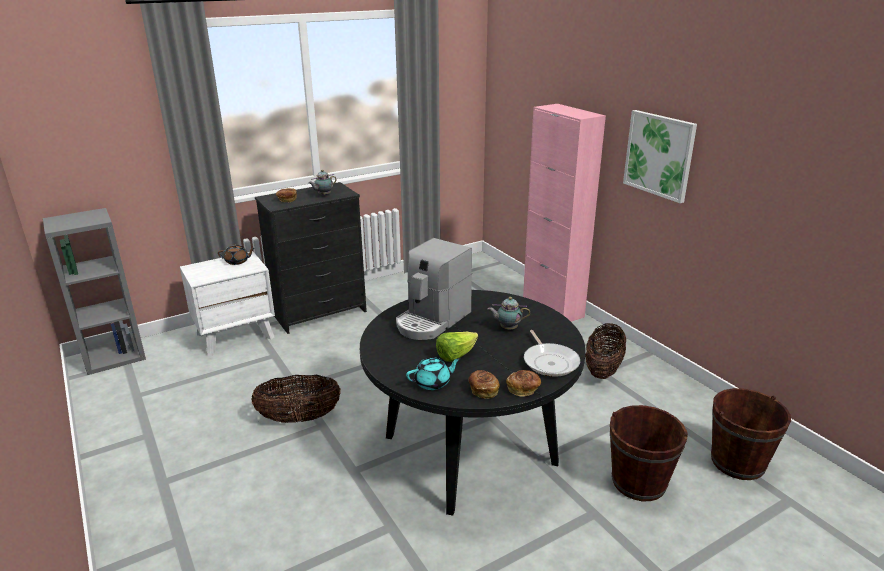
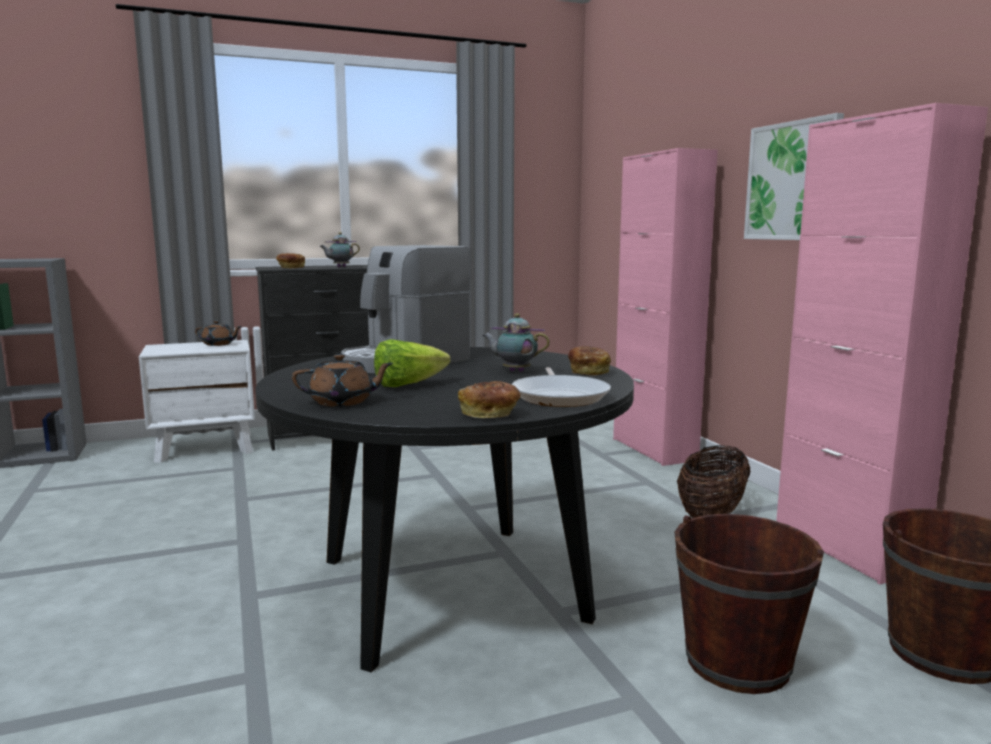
camera: 10 degrees right, 15 degrees down
basket [251,375,341,423] -> none
turquoise teapot [406,357,461,390] -> brown teapot [292,354,393,407]
bread [469,370,500,399] -> bread moved to [568,346,611,376]
none -> pink cabinet [776,103,988,584]

